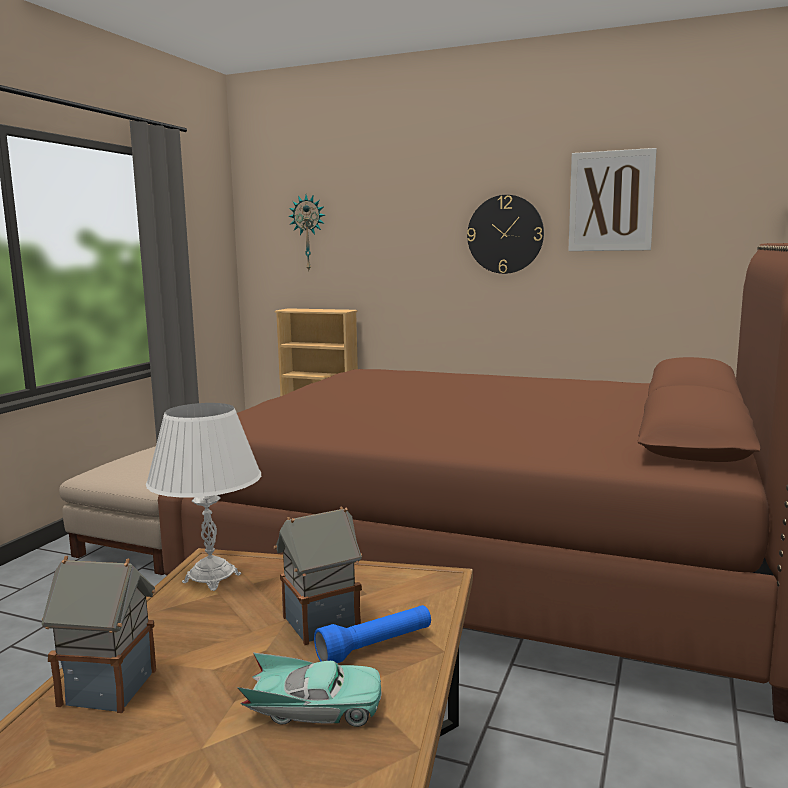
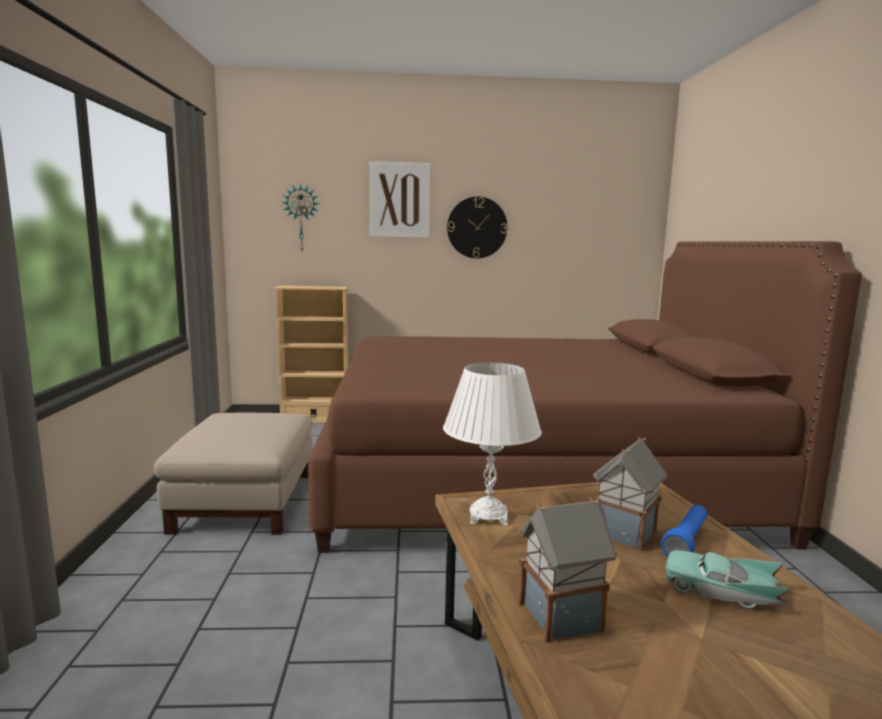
camera: 25 degrees left, 0 degrees up
turquoise toy car [237,653,381,727] -> turquoise toy car turned 135 degrees counterclockwise [666,550,790,609]
picture [568,148,657,251] -> picture moved to [369,161,430,238]

